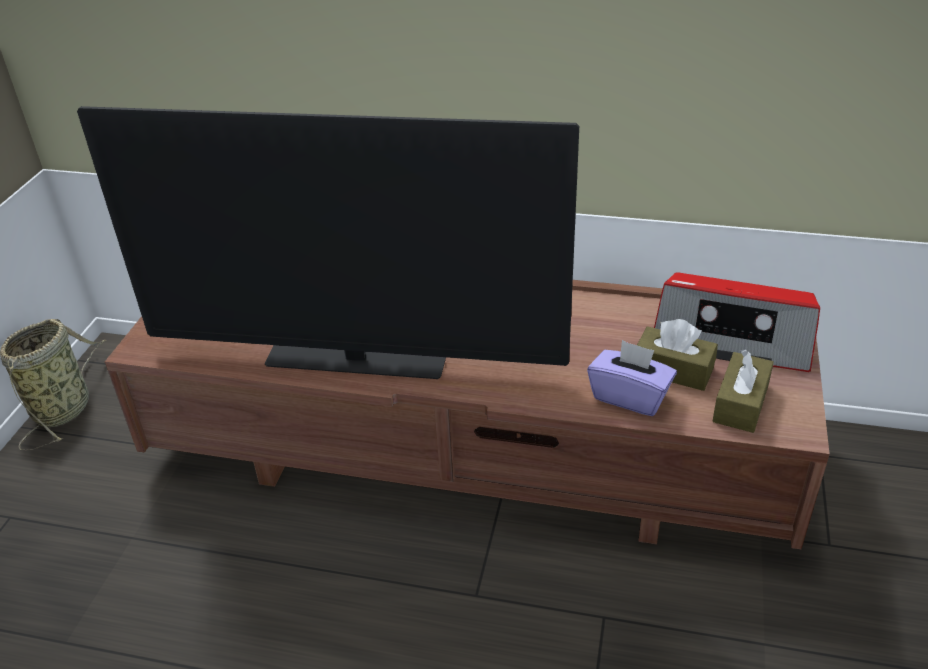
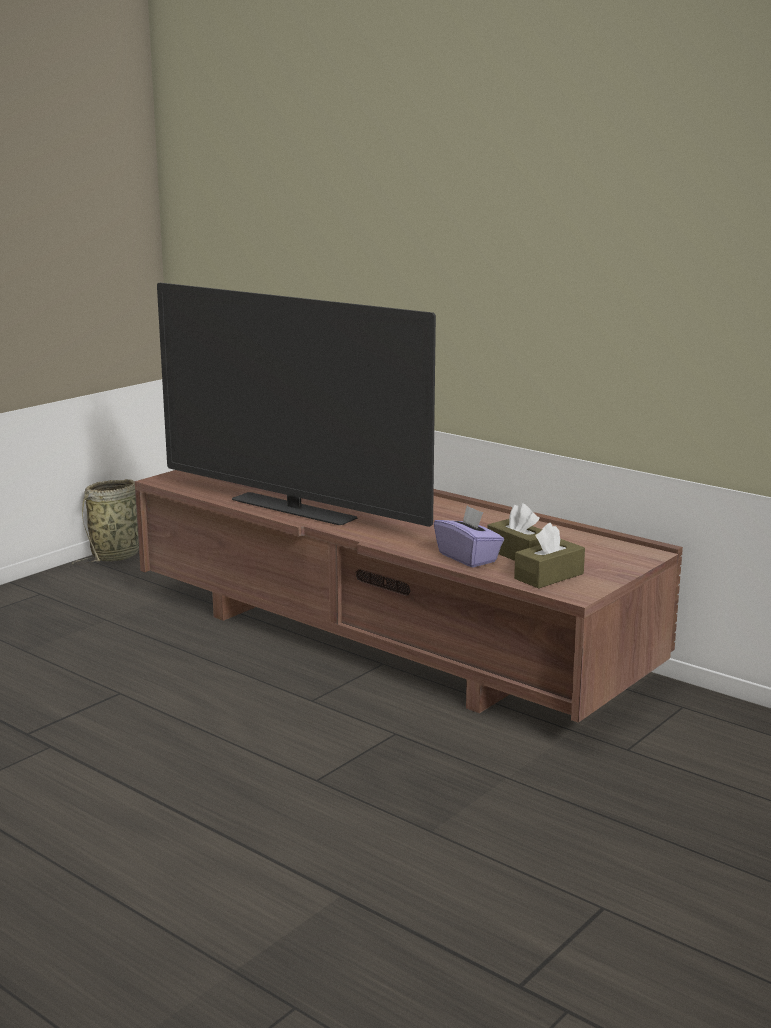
camera: 25 degrees right, 20 degrees down
radio [654,272,820,372] -> none

